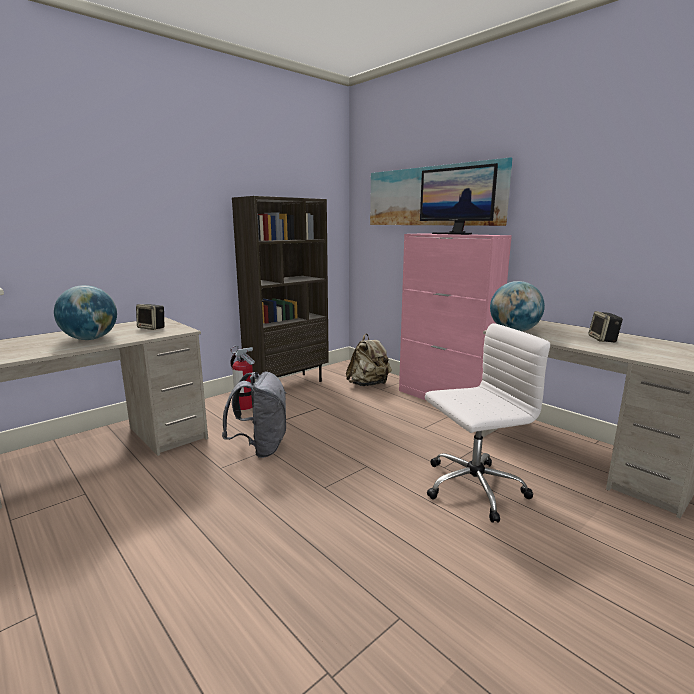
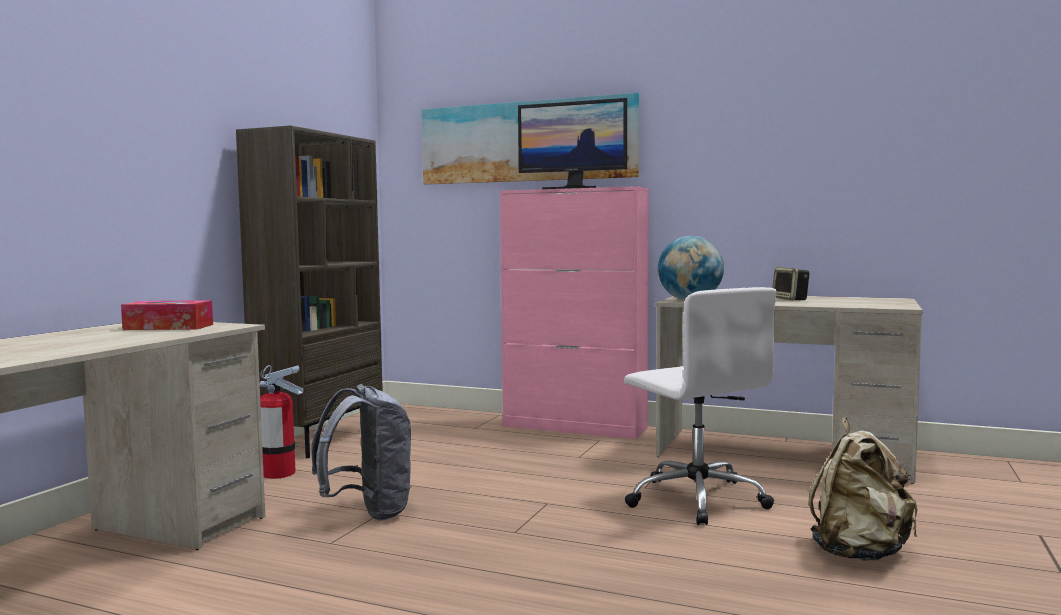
camera: 25 degrees left, 10 degrees down
globe [54,285,117,340] -> none
speaker [136,304,164,330] -> tissue box [121,300,213,330]
beige backpack [346,334,392,386] -> beige backpack moved to [809,417,918,561]
white office chair [425,323,550,523] -> white office chair turned 105 degrees clockwise [624,287,777,525]

